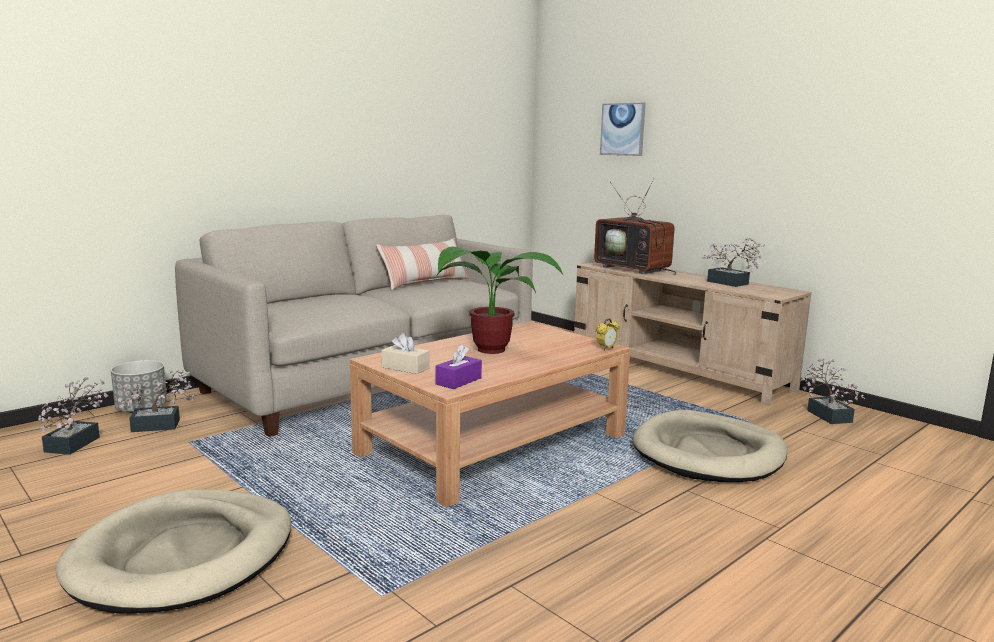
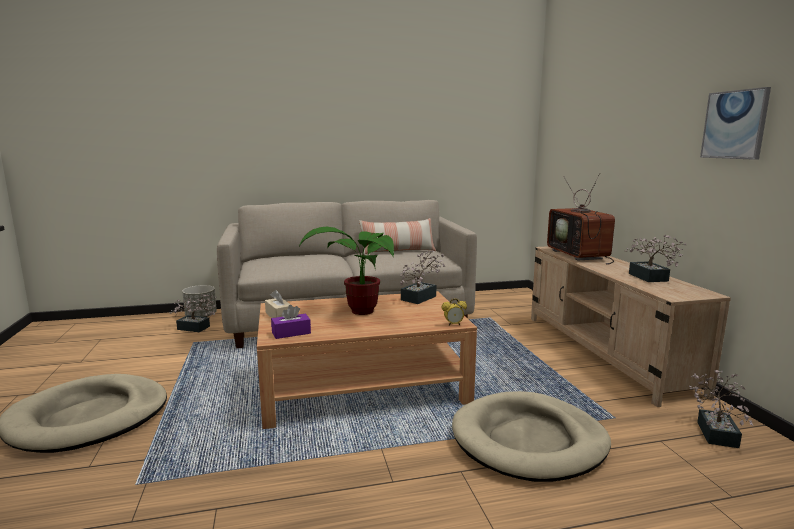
camera: 30 degrees right, 0 degrees up
potted plant [38,377,109,455] -> potted plant moved to [400,251,445,304]
picture [600,102,646,156] -> picture moved to [700,87,771,160]

